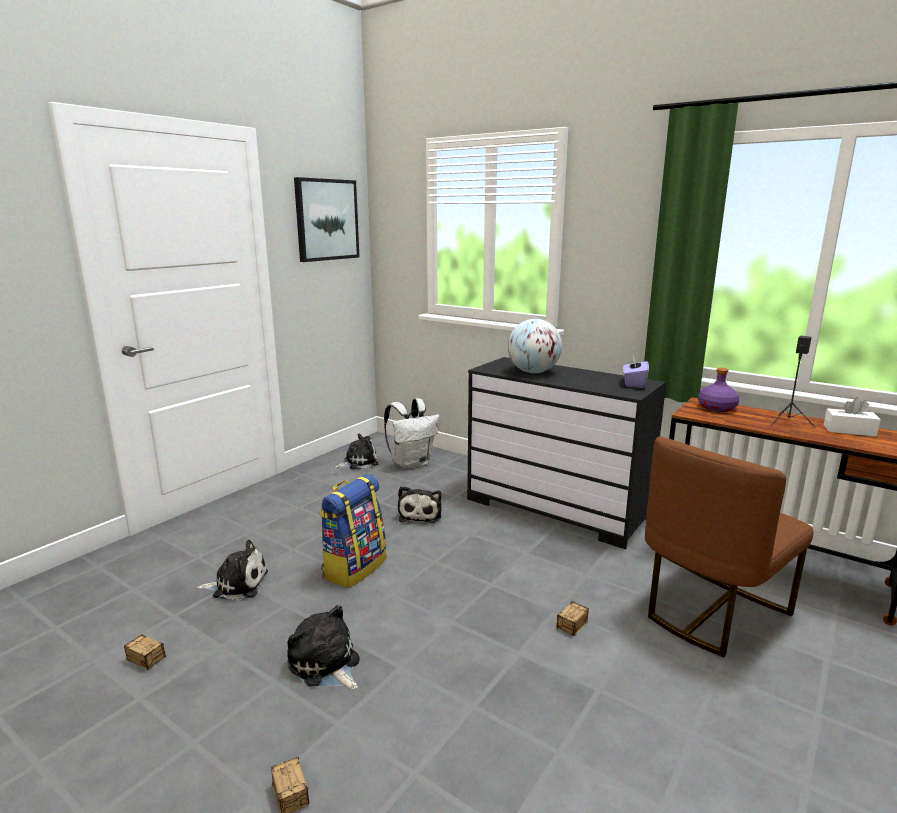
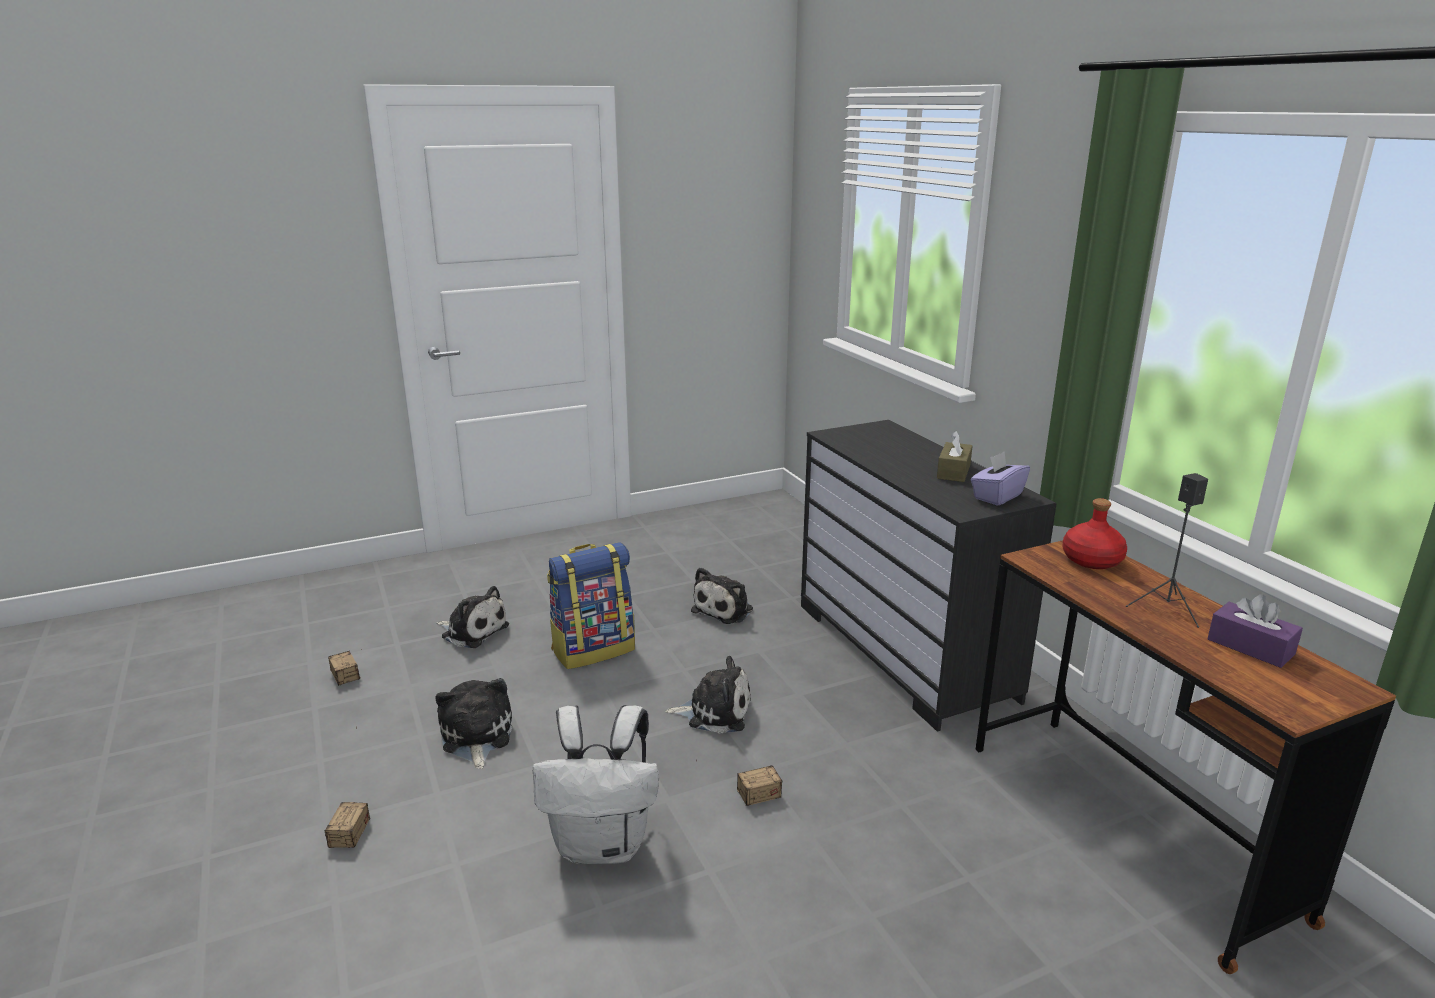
camera: 30 degrees right, 5 degrees up
picture [294,177,359,262] -> none
plush toy [334,434,379,469] -> plush toy moved to [665,656,751,733]
white backpack [384,398,440,470] -> white backpack moved to [533,705,659,864]
globe [508,319,562,373] -> none
brown chair [645,436,813,657] -> none
purple bottle [698,368,739,412] -> red bottle [1062,498,1127,569]
white tissue box [824,397,881,437] -> purple tissue box [1207,594,1303,668]
none -> brown tissue box [937,430,973,482]

